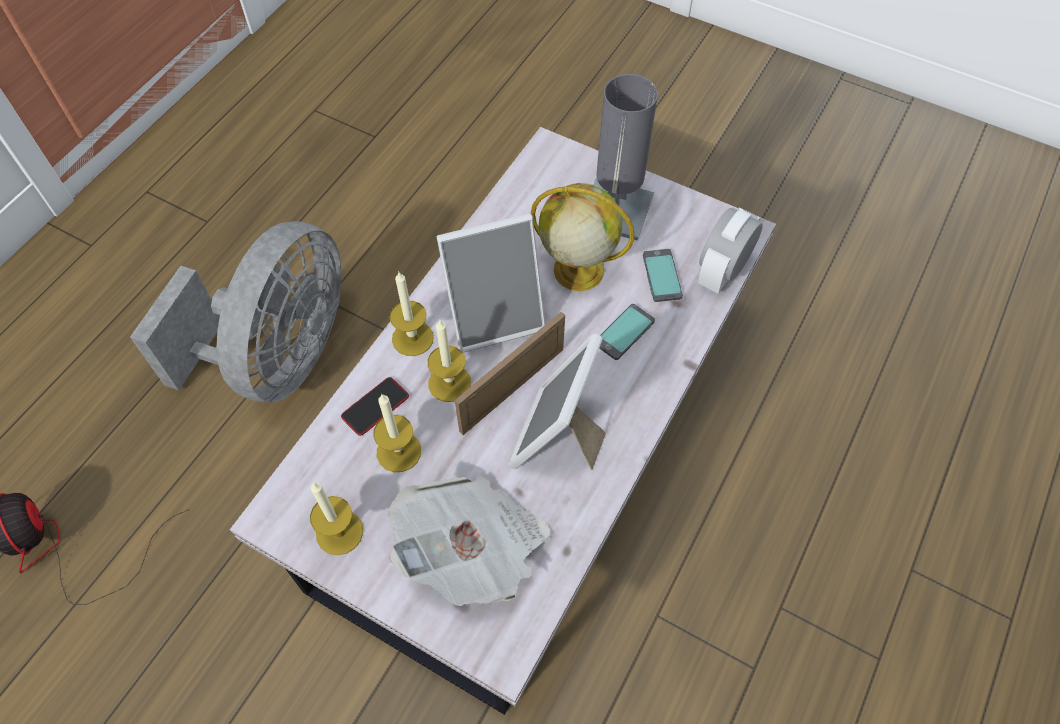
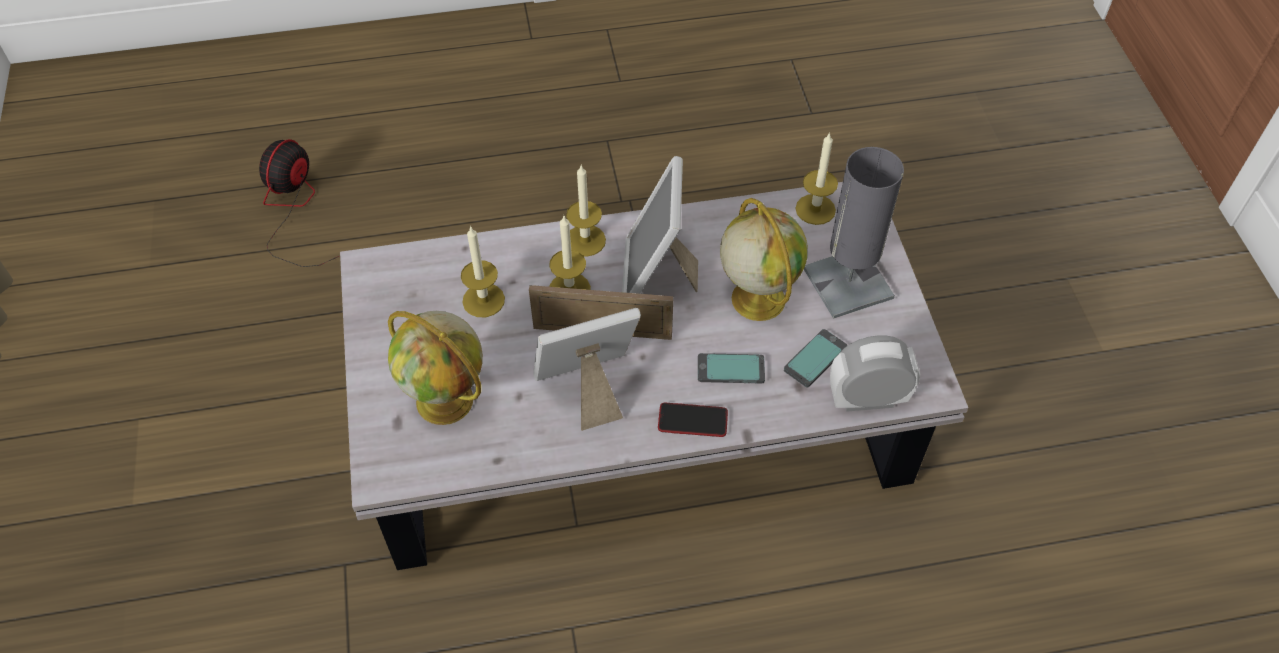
camera: 50 degrees right, 5 degrees down
grey fan [130,221,341,403] -> none
candle [310,482,363,555] -> candle moved to [795,132,838,225]
phone [341,377,409,436] -> phone moved to [658,403,728,437]
newspaper [387,476,551,606] -> globe [388,311,483,425]
picture frame [437,213,546,353] -> picture frame turned 60 degrees clockwise [622,156,698,294]

